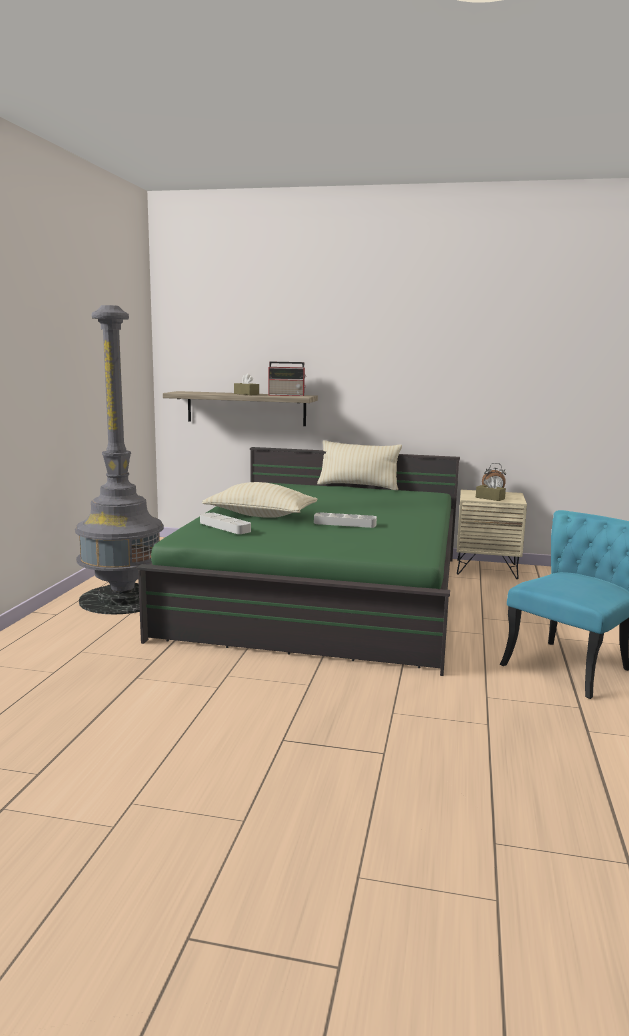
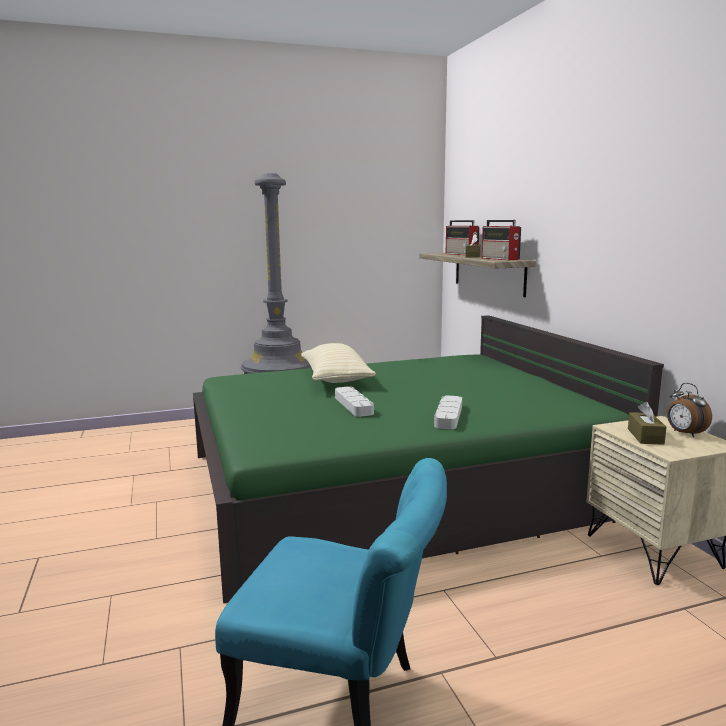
camera: 60 degrees right, 0 degrees up
grey tray [200,512,251,534] -> grey tray moved to [434,396,462,429]
beige pillow [317,440,402,490] -> none
none -> radio [446,220,479,255]

